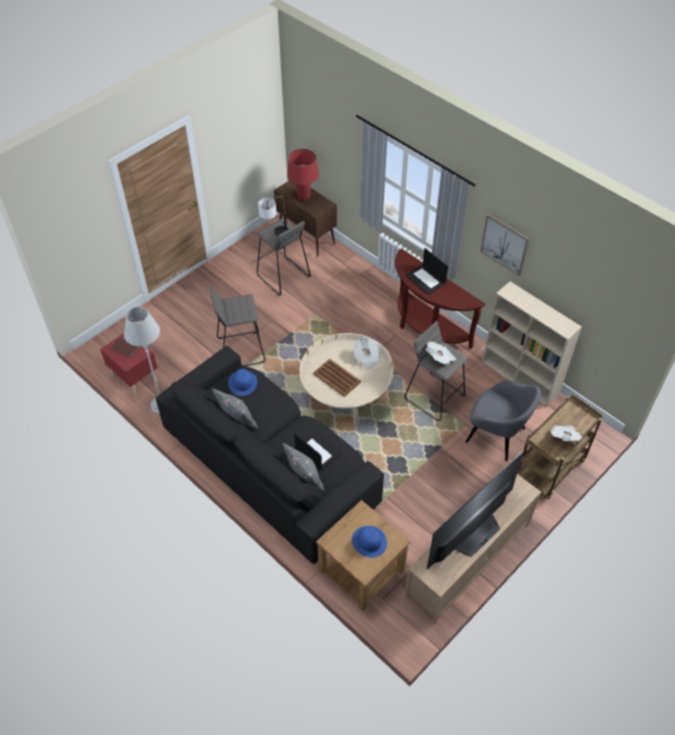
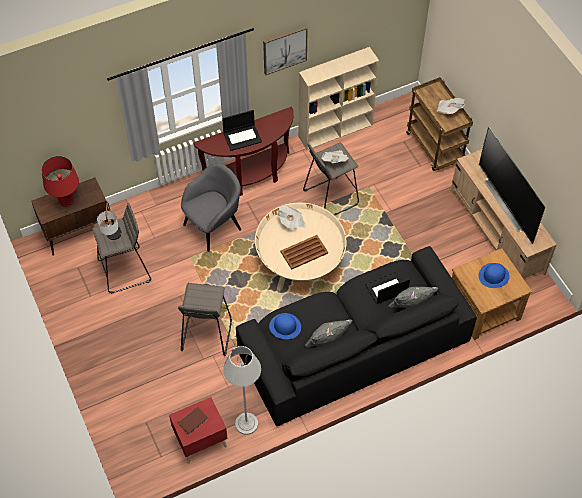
camera: 70 degrees left, 5 degrees up
grey armchair [466,380,541,461] -> grey armchair moved to [181,163,241,252]

